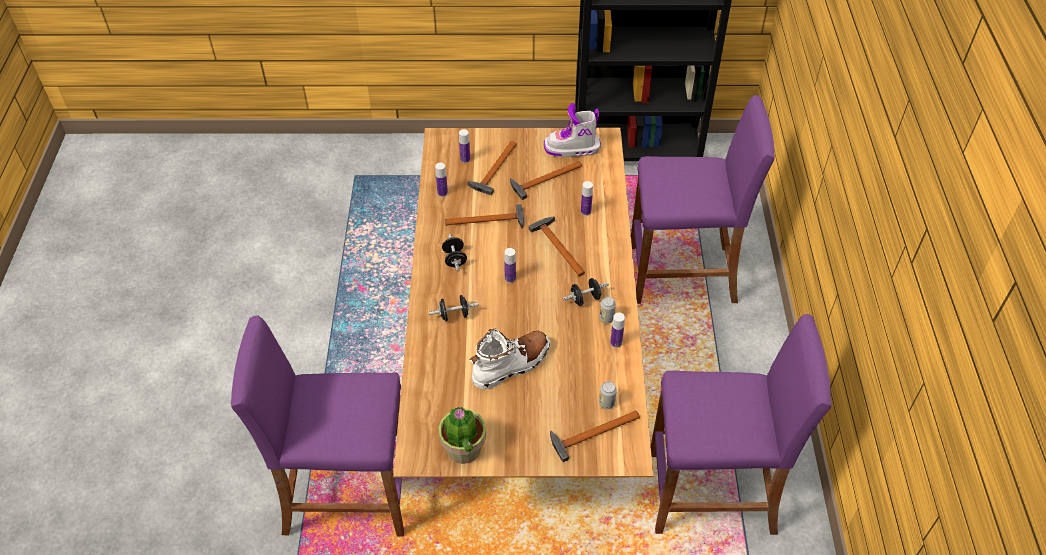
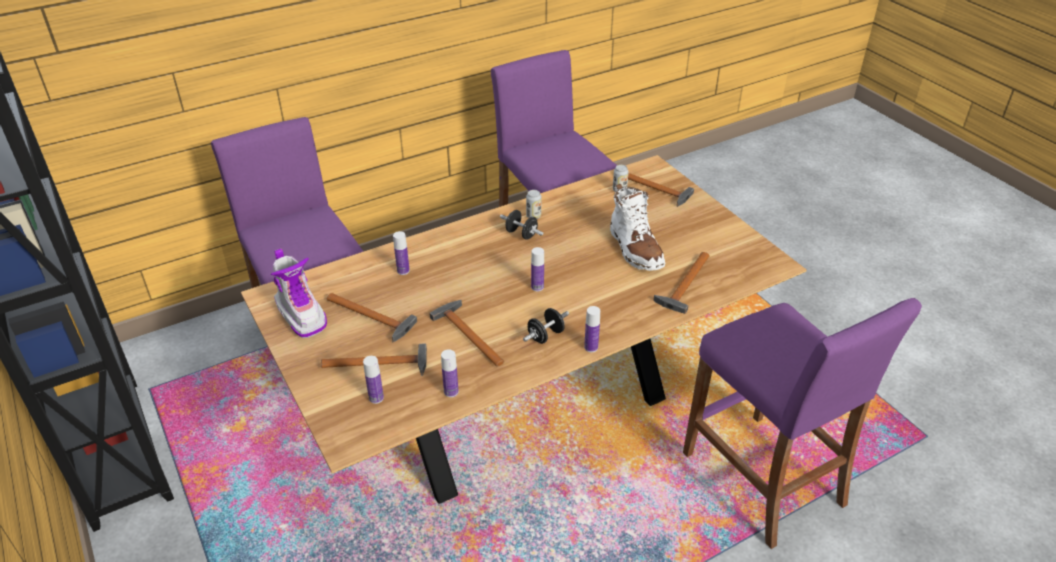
camera: 120 degrees left, 10 degrees down
black dumbbell [429,295,479,322] -> none
potted plant [438,407,486,464] -> none
white boot [470,328,550,390] -> white boot turned 135 degrees counterclockwise [610,184,665,271]
hammer [528,216,585,276] -> hammer moved to [653,252,710,314]
bottle [610,312,625,348] -> bottle moved to [584,306,600,352]

